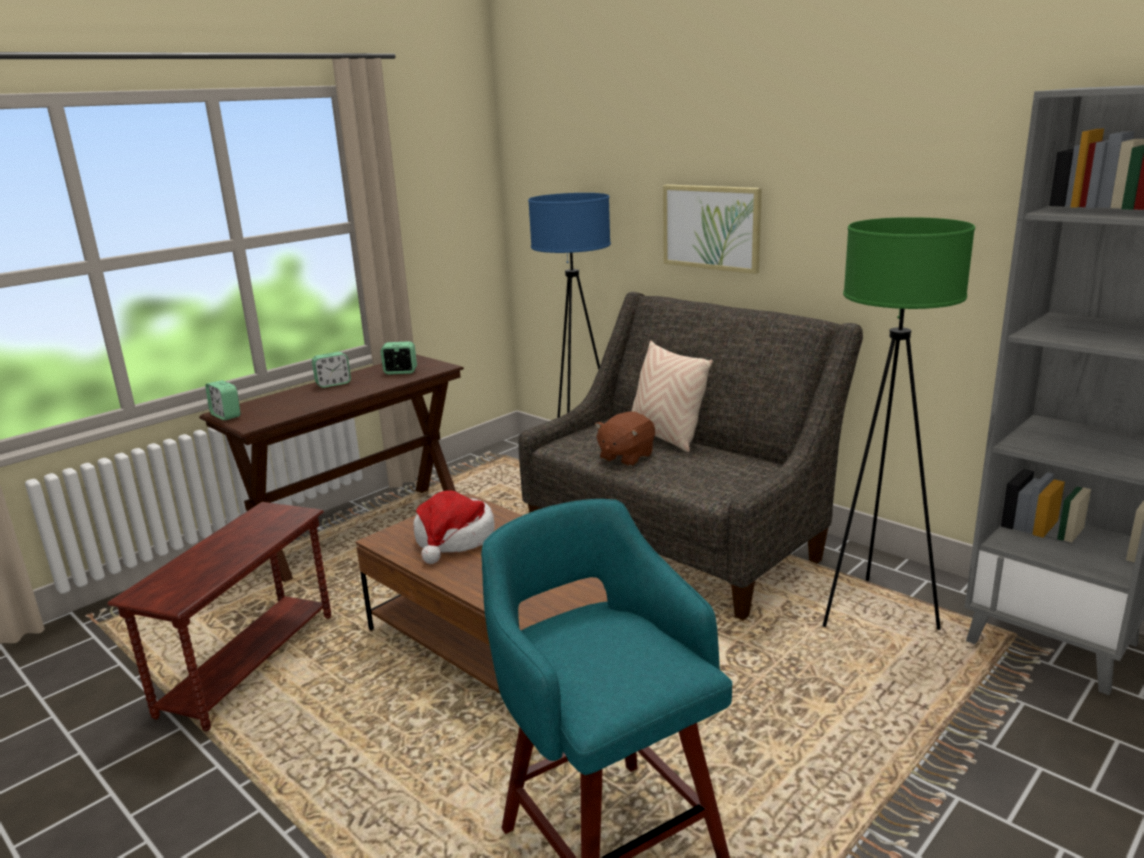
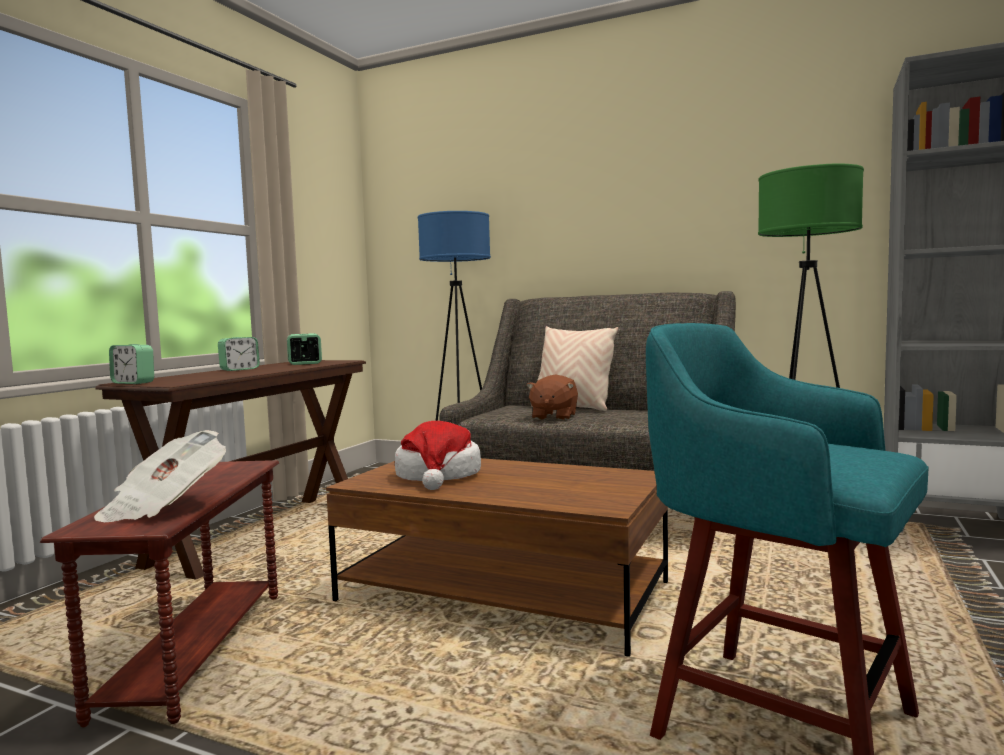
camera: 20 degrees left, 15 degrees down
picture [663,185,762,274] -> none
none -> newspaper [94,430,226,522]

